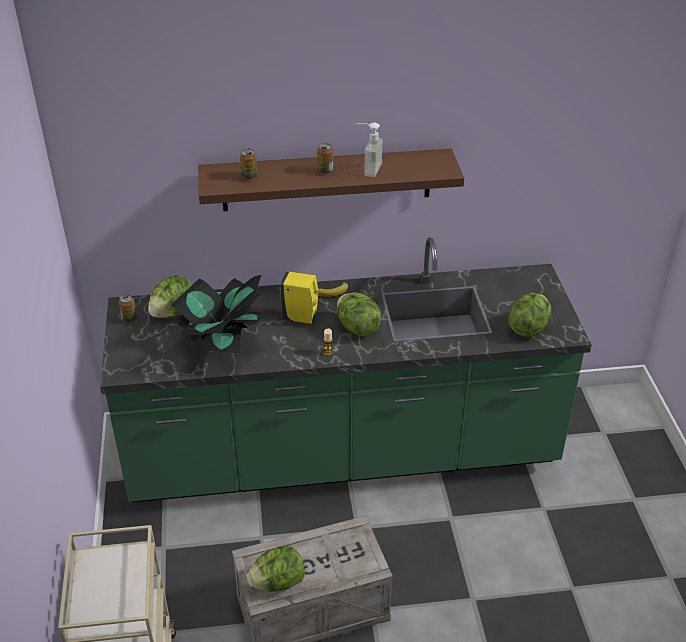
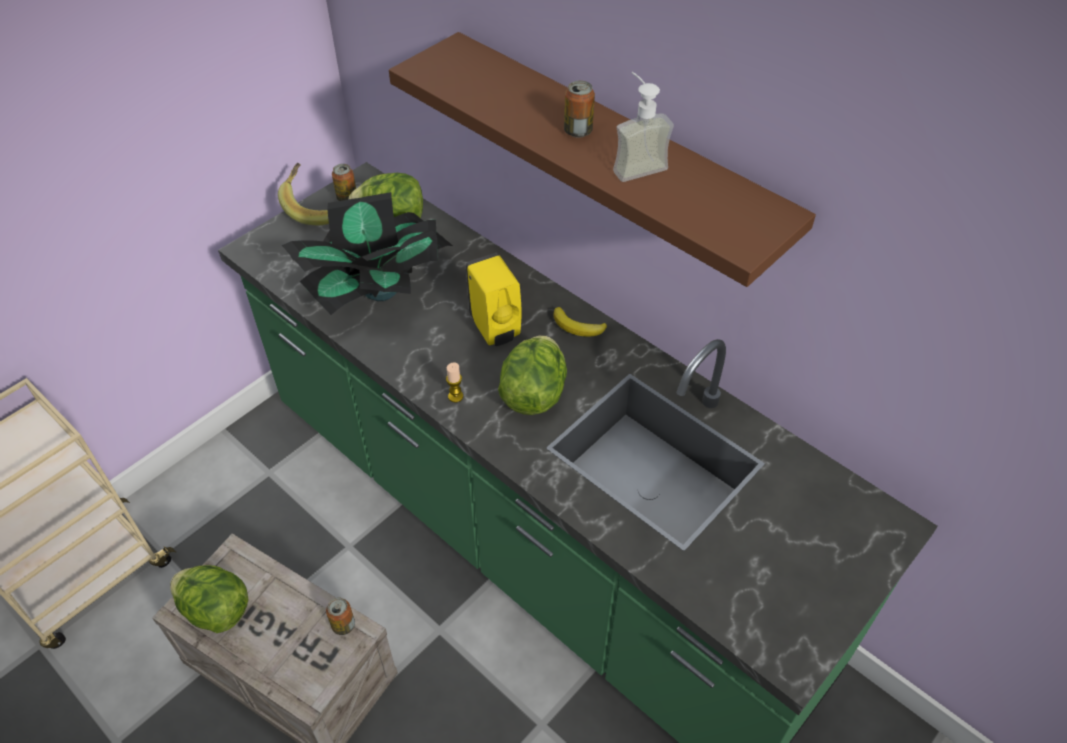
camera: 50 degrees right, 10 degrees up
can [240,149,258,180] -> can moved to [326,598,355,635]
lettuce [508,293,552,337] -> none
none -> banana [278,163,329,225]

